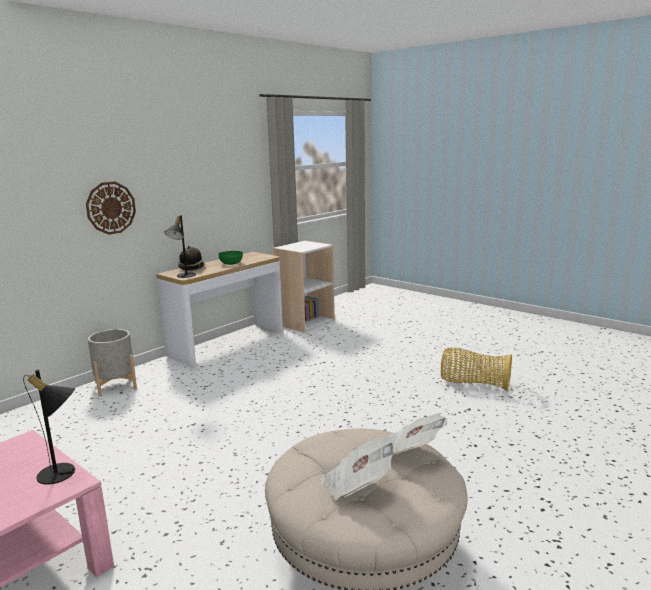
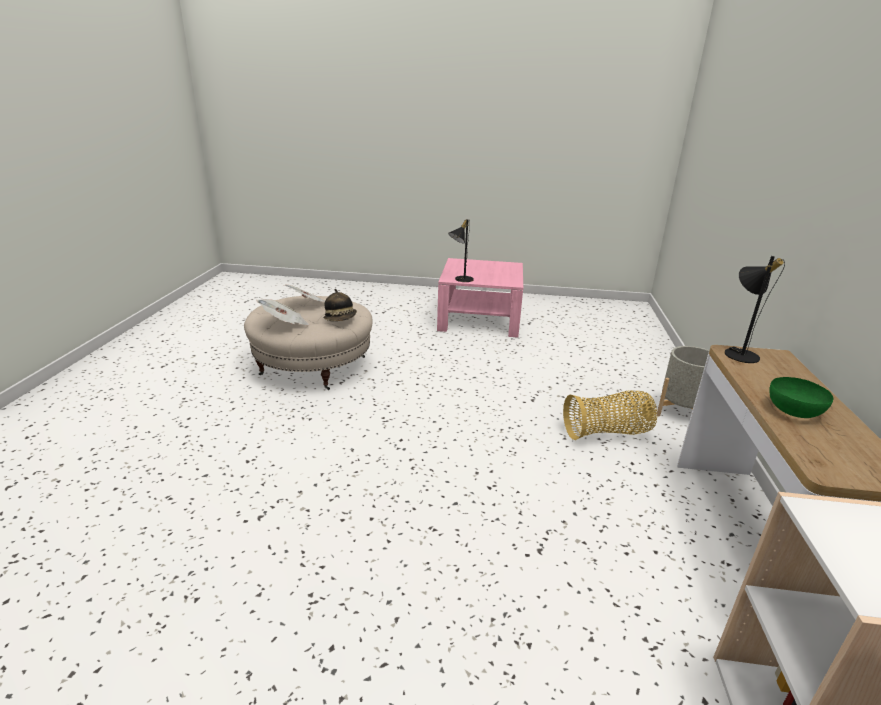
camera: 145 degrees right, 10 degrees up
wall clock [86,181,136,235] -> none
hat [178,246,205,271] -> hat moved to [323,289,357,321]
basket [441,348,512,391] -> basket moved to [563,390,657,440]

